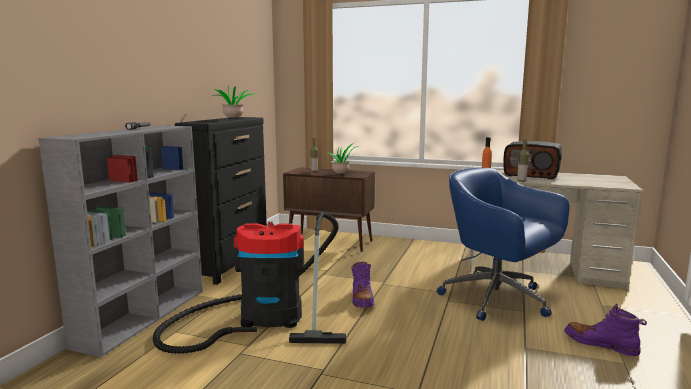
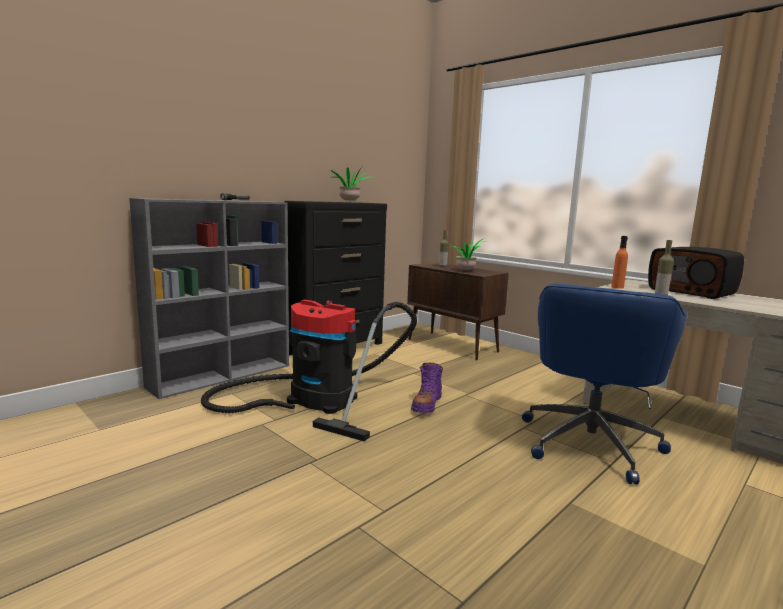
camera: 25 degrees right, 0 degrees up
blue office chair [437,168,570,321] -> blue office chair turned 135 degrees counterclockwise [522,283,687,485]
purple boot [564,304,647,356] -> none

